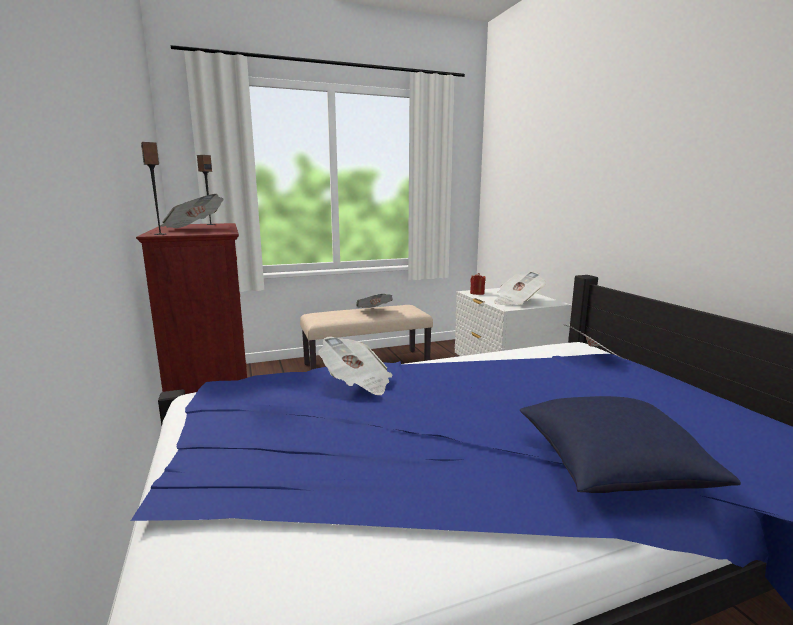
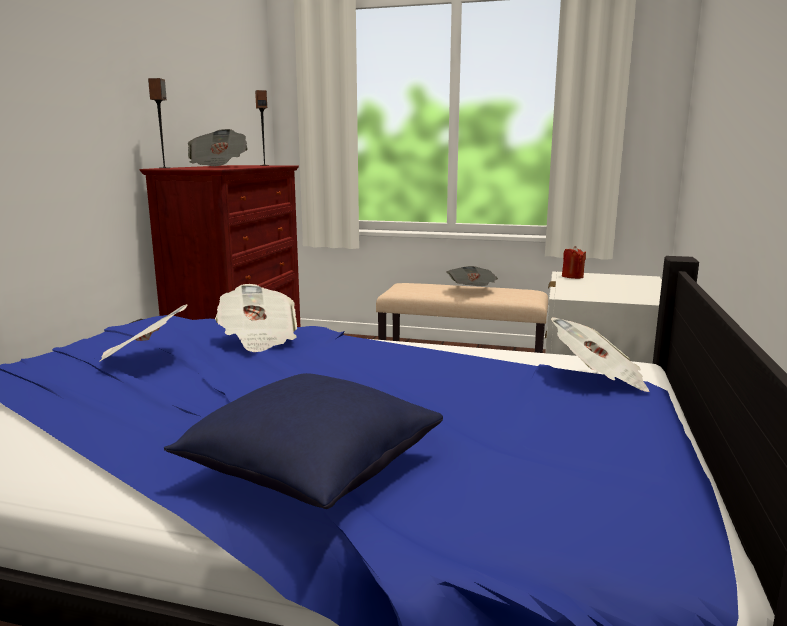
camera: 35 degrees right, 0 degrees up
newspaper [494,272,546,305] -> newspaper moved to [100,304,187,361]

